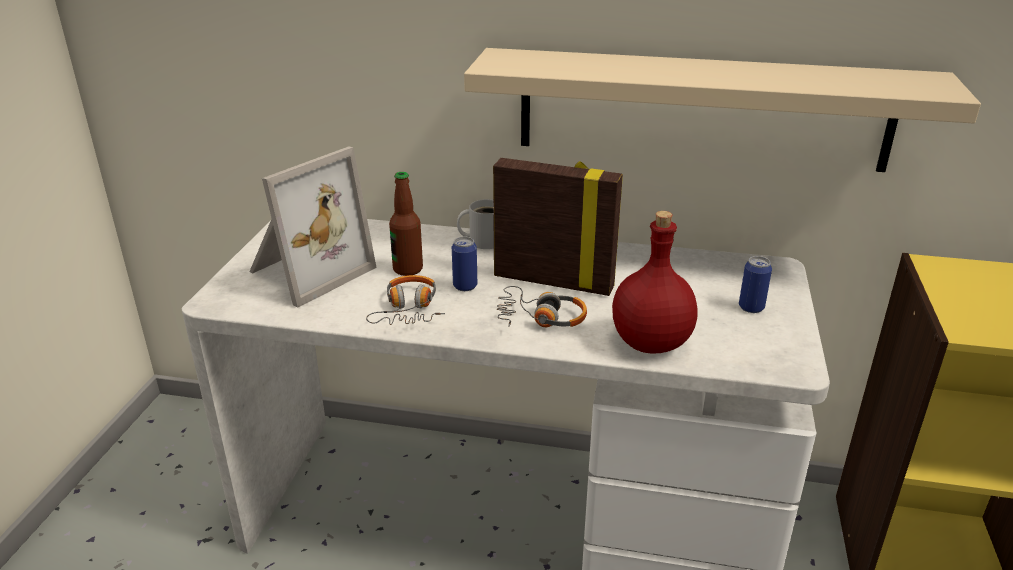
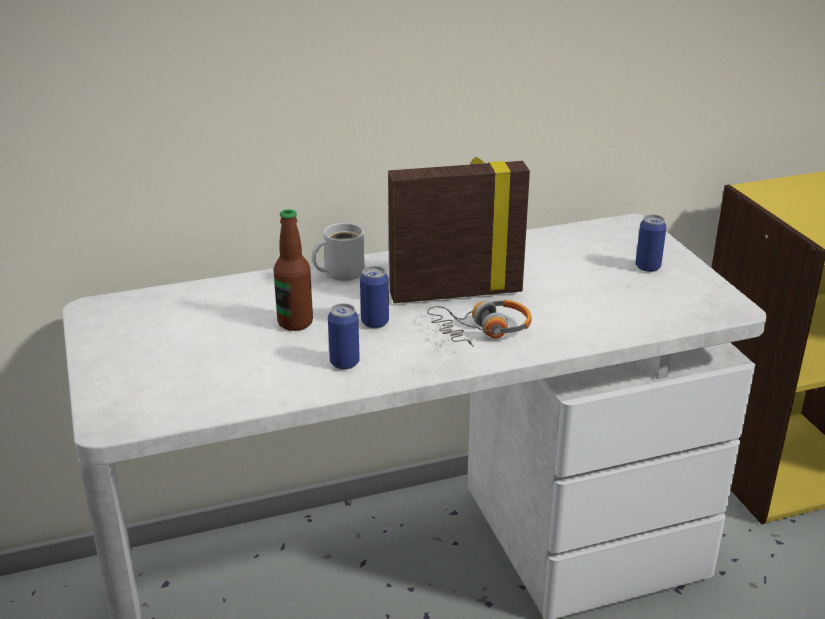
camera: 30 degrees left, 0 degrees up
picture frame [249,146,377,308] -> none
headphones [366,275,445,325] -> can [328,303,360,370]
beige shelf [464,48,981,172] -> none
red bottle [612,211,698,354] -> none

